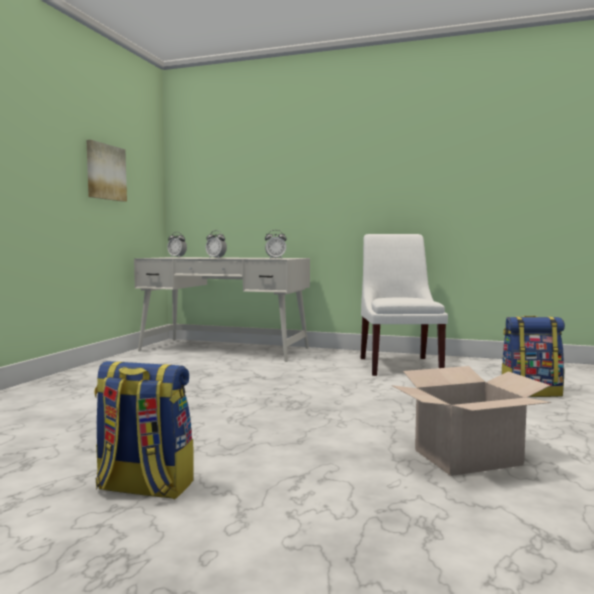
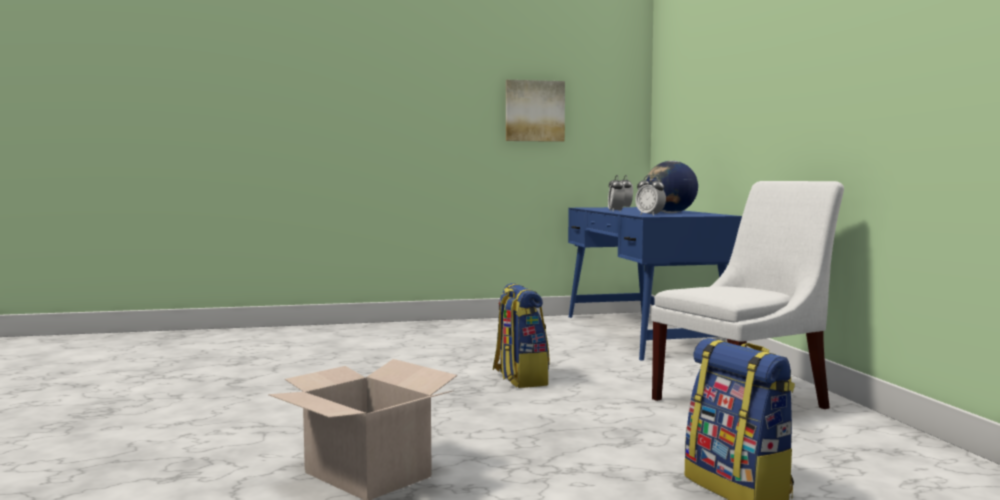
camera: 60 degrees right, 0 degrees up
backpack [94,361,194,499] -> backpack moved to [493,283,549,388]
white desk [134,257,310,362] -> blue desk [568,207,742,361]
none -> globe [646,161,698,213]

